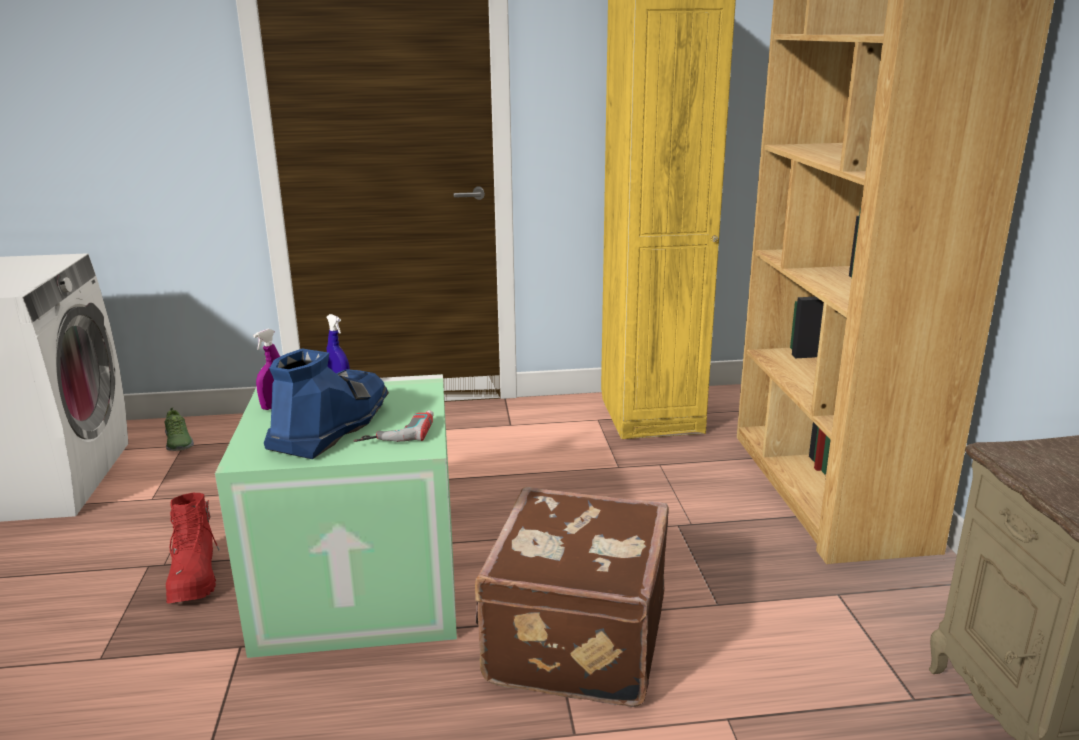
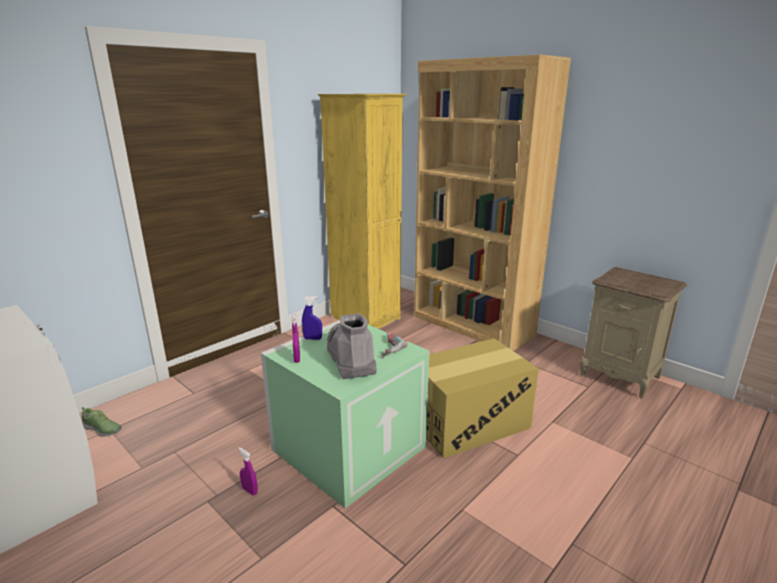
camera: 40 degrees left, 0 degrees up
red boot [166,493,220,603] -> purple spray bottle [238,447,258,495]
blue boot [264,348,389,459] -> grey boot [327,313,377,379]
brown suitcase [475,487,669,707] -> cardboard box [426,338,539,459]

